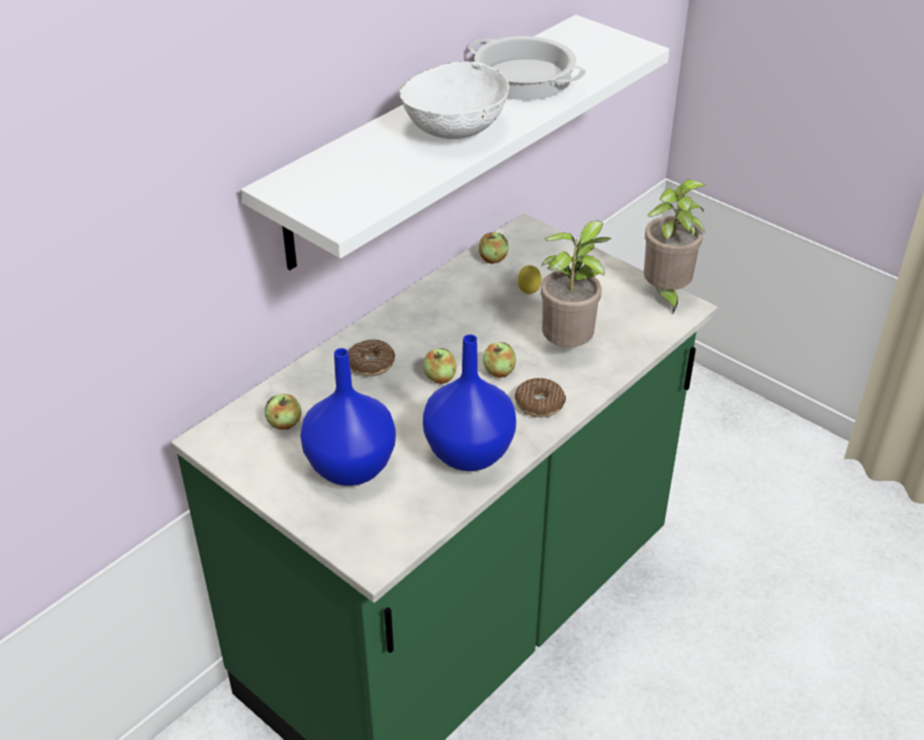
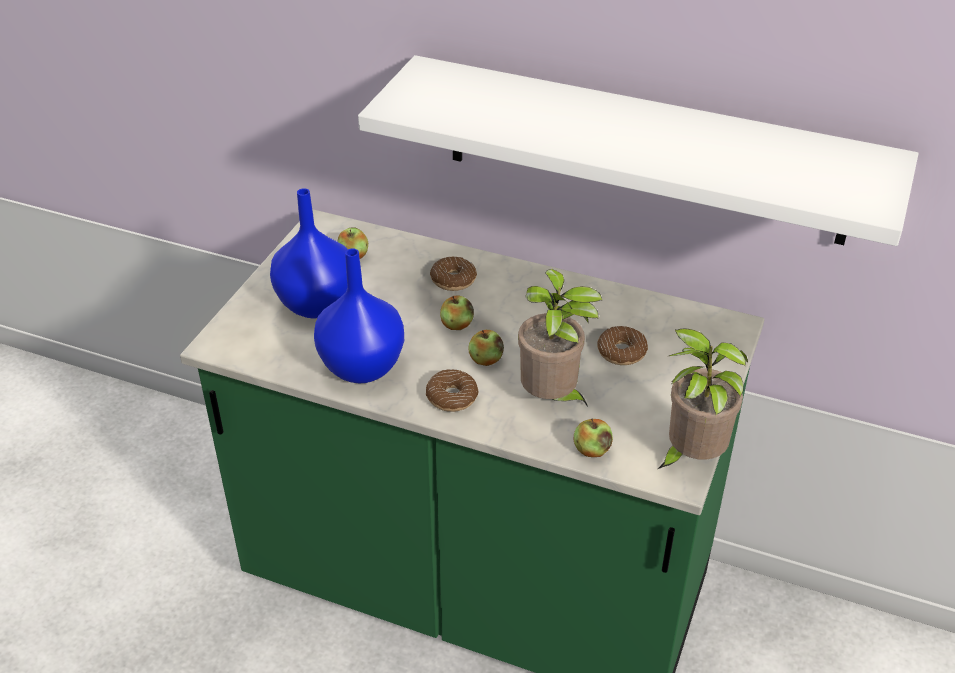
camera: 70 degrees right, 0 degrees up
white bowl [399,61,509,139] -> none
cooking pot [468,36,586,100] -> none
apple [479,232,508,264] -> apple moved to [574,419,613,457]
lemon [518,265,541,294] -> donut [597,326,648,365]

